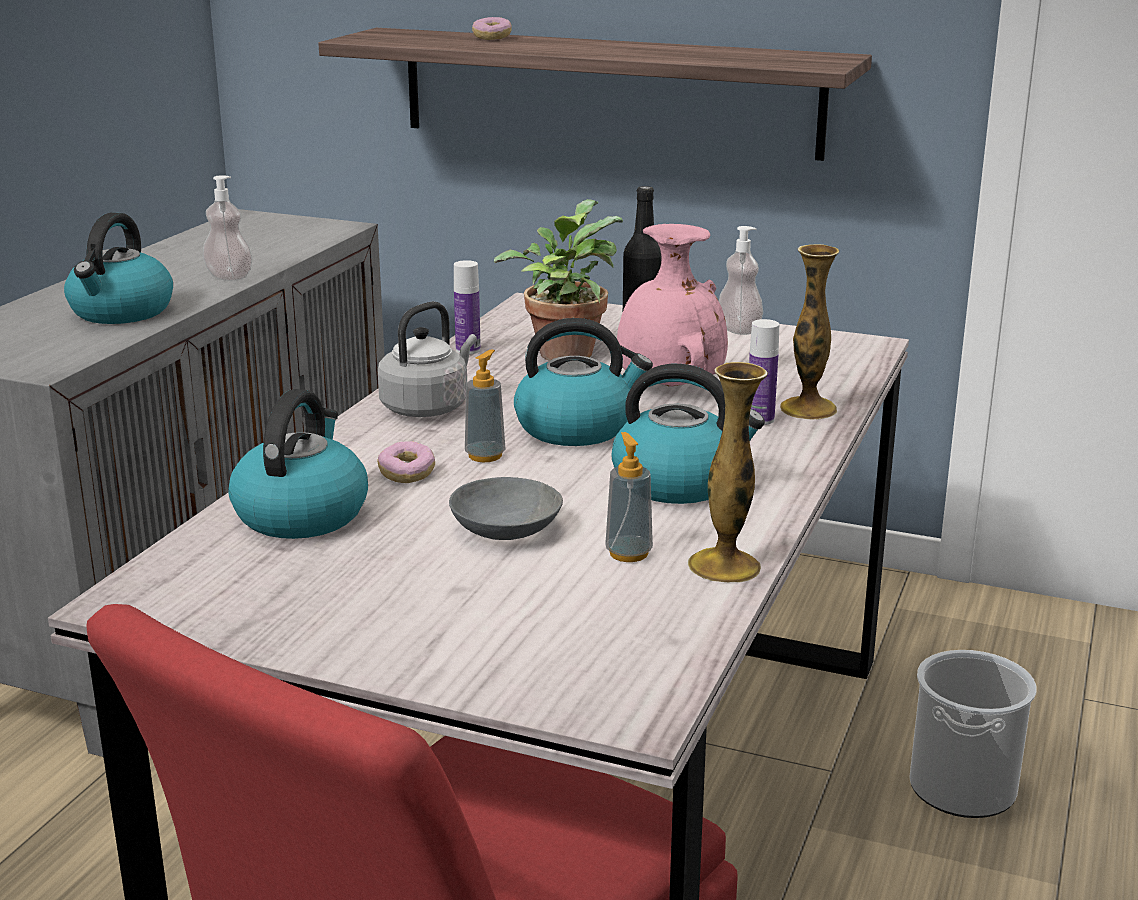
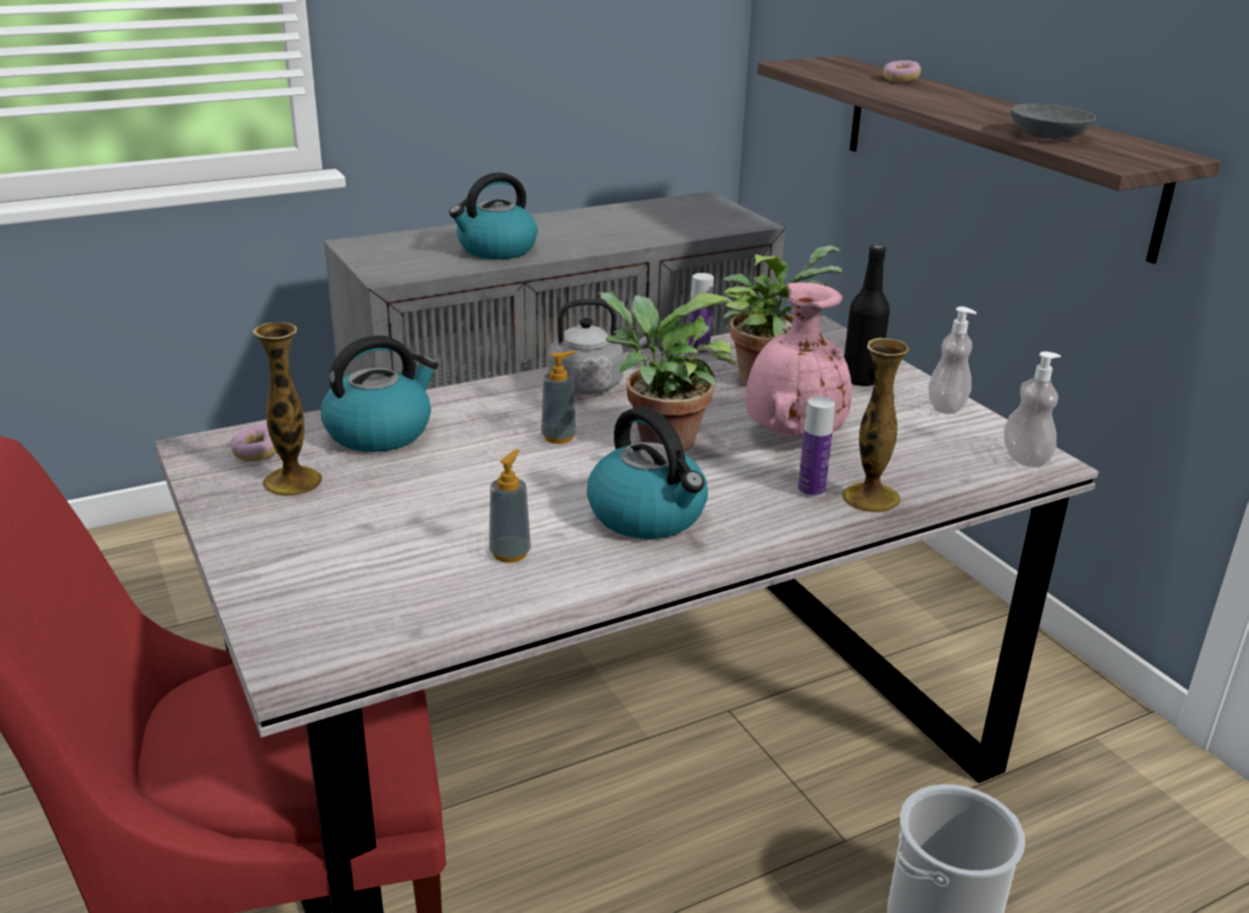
camera: 40 degrees right, 5 degrees up
soap dispenser [203,175,252,281] -> soap dispenser moved to [1004,351,1061,467]
donut [377,441,435,483] -> donut moved to [231,425,276,462]
grey bowl [449,477,563,540] -> grey bowl moved to [1010,103,1096,140]
kettle [514,318,653,446] -> potted plant [597,291,736,452]
vase [687,362,768,583] -> vase moved to [253,322,322,496]

